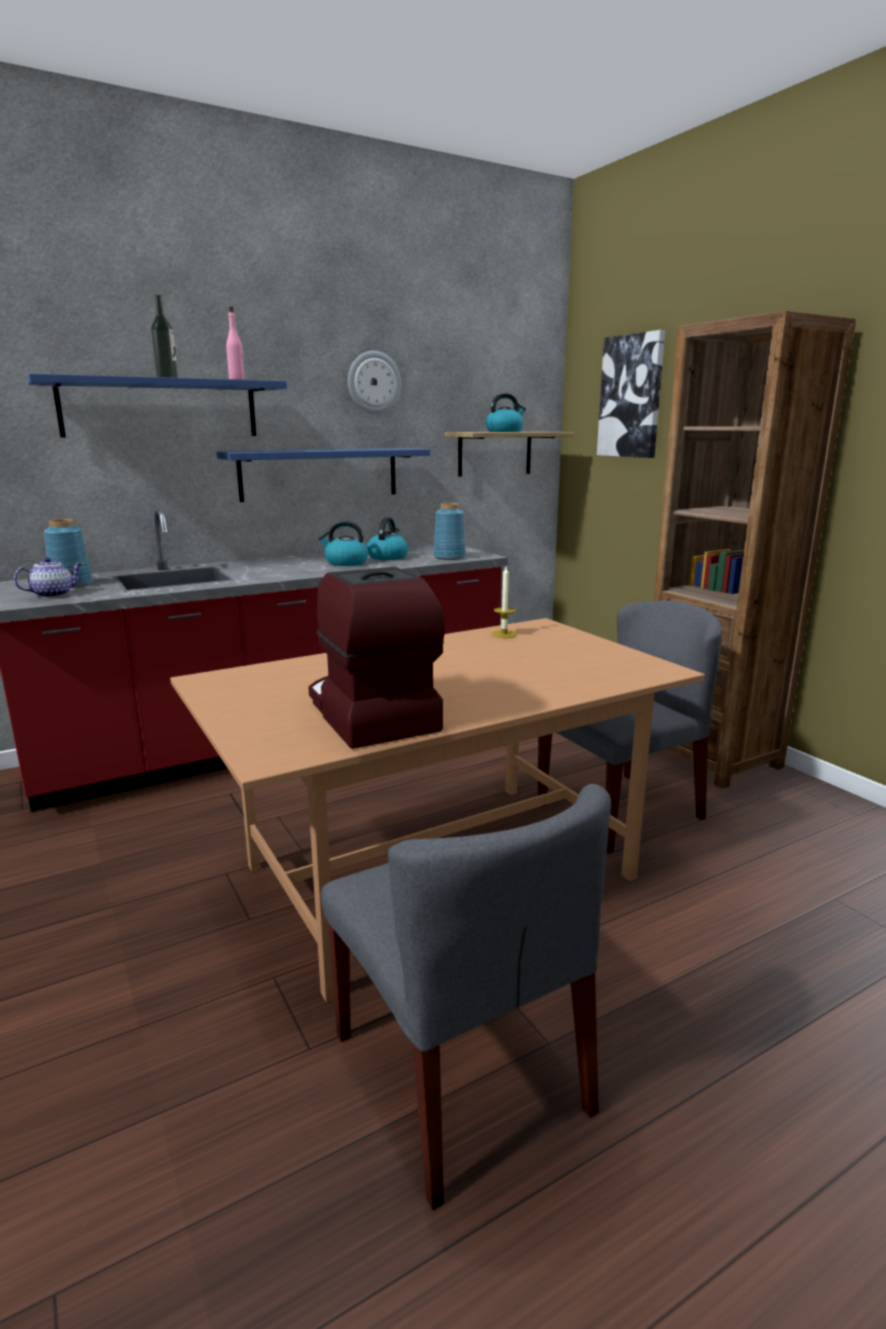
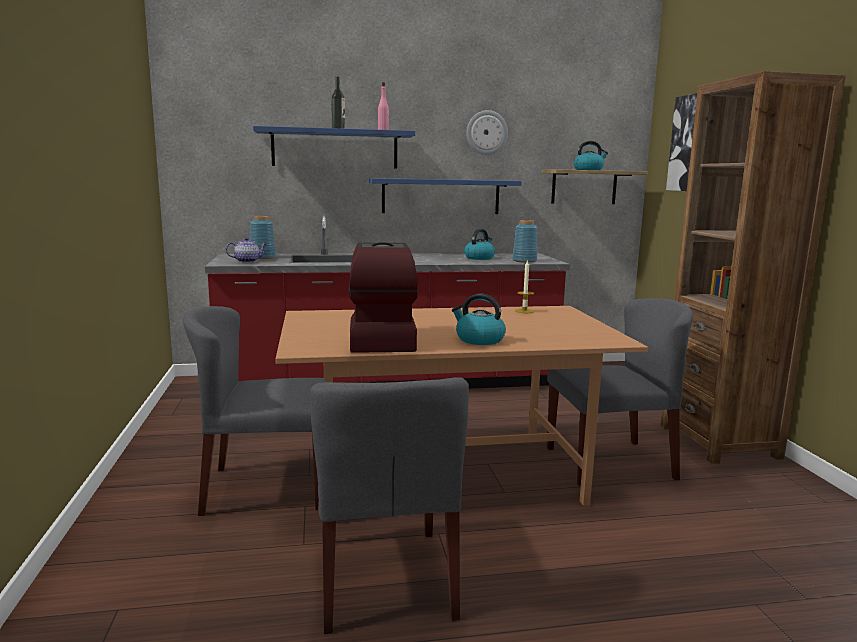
camera: 20 degrees right, 5 degrees down
kettle [318,521,368,566] -> kettle moved to [452,294,506,345]
none -> grey chair [183,306,325,516]

